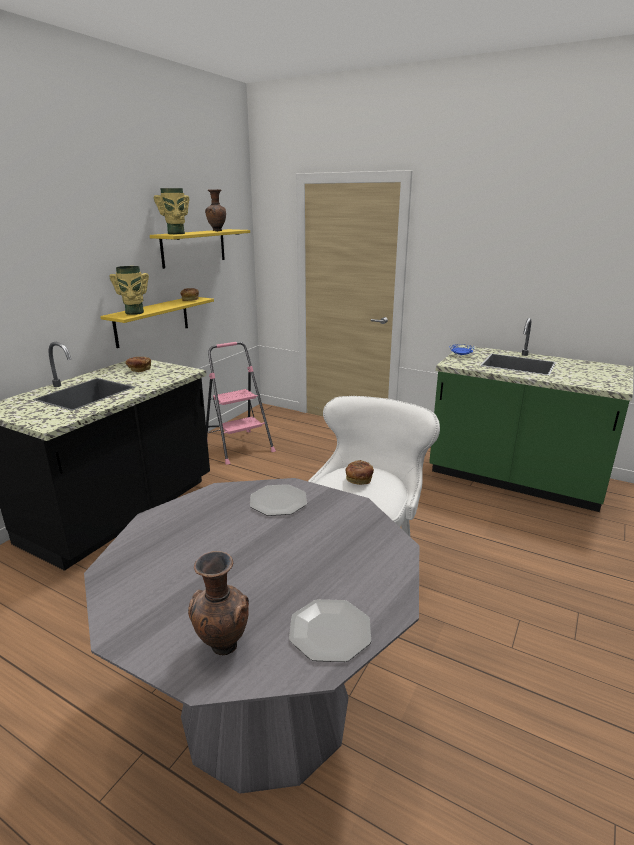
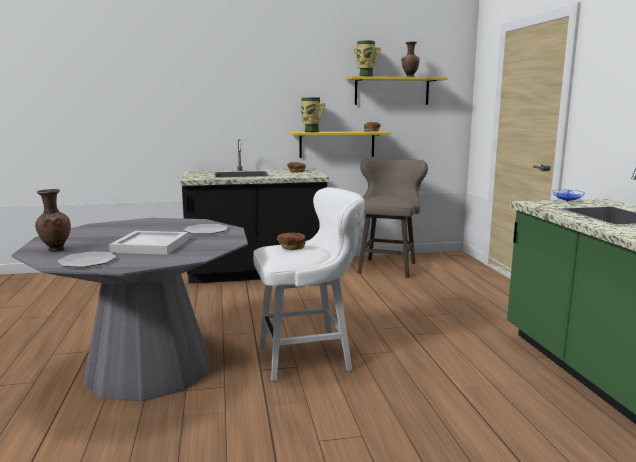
camera: 50 degrees right, 10 degrees down
pink step ladder [206,342,276,465] -> beige stool [358,158,428,278]
none -> white tray [109,231,188,255]

